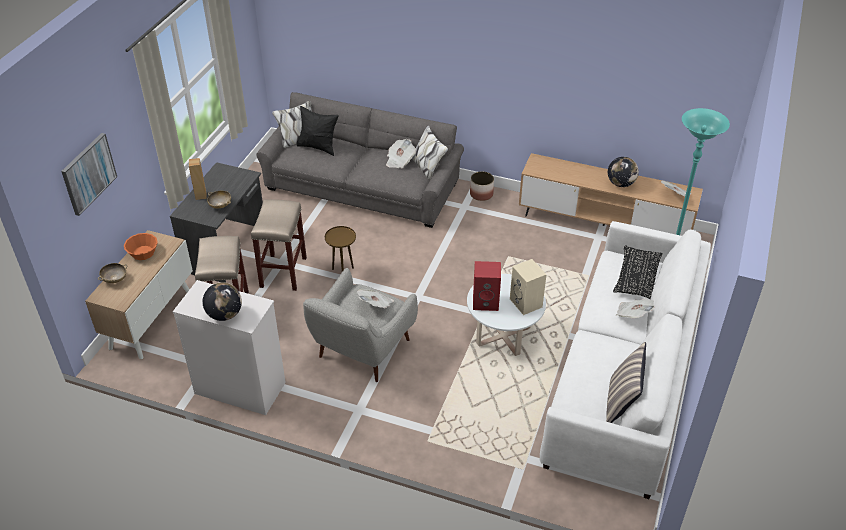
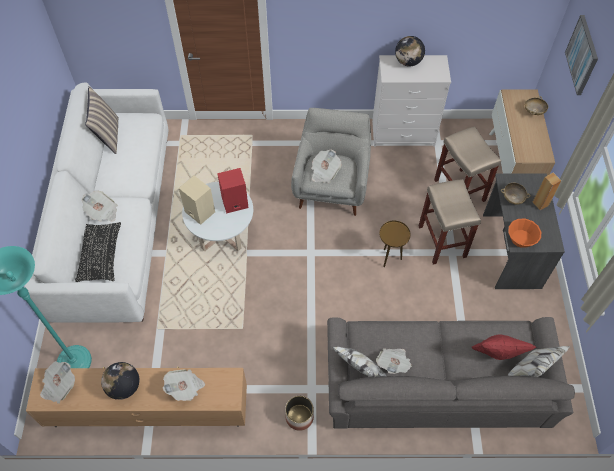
camera: 160 degrees right, 15 degrees up
orange bowl [124,233,158,260] -> orange bowl moved to [508,219,541,248]
black pillow [297,106,338,156] -> red pillow [471,335,536,360]
none -> newspaper [163,369,205,401]

